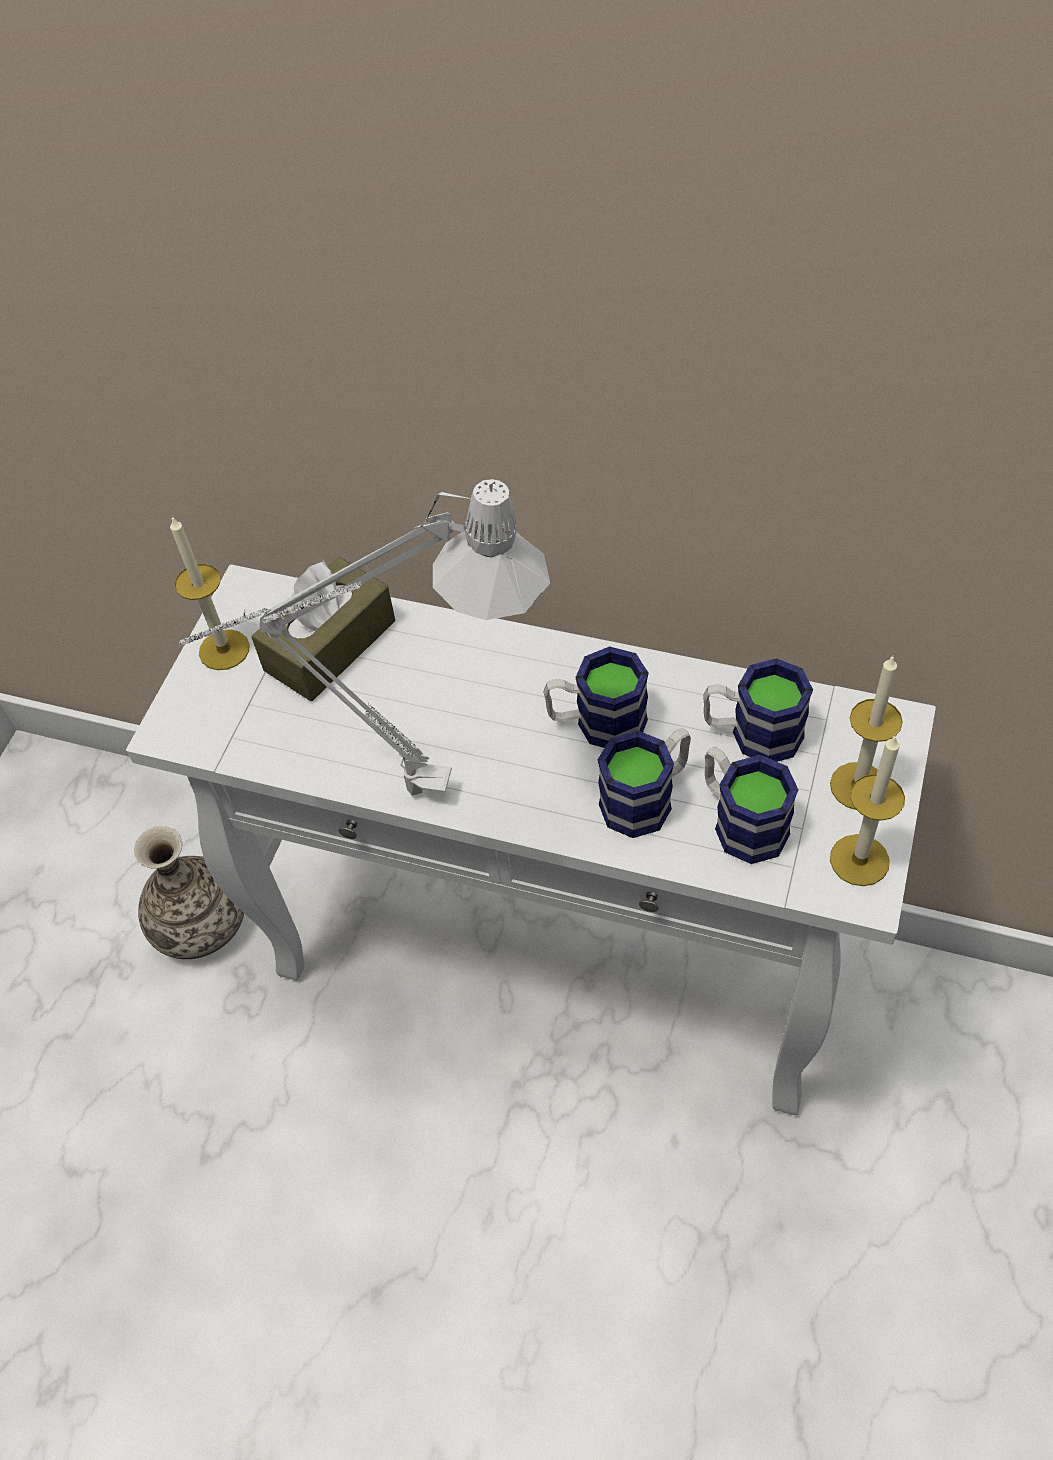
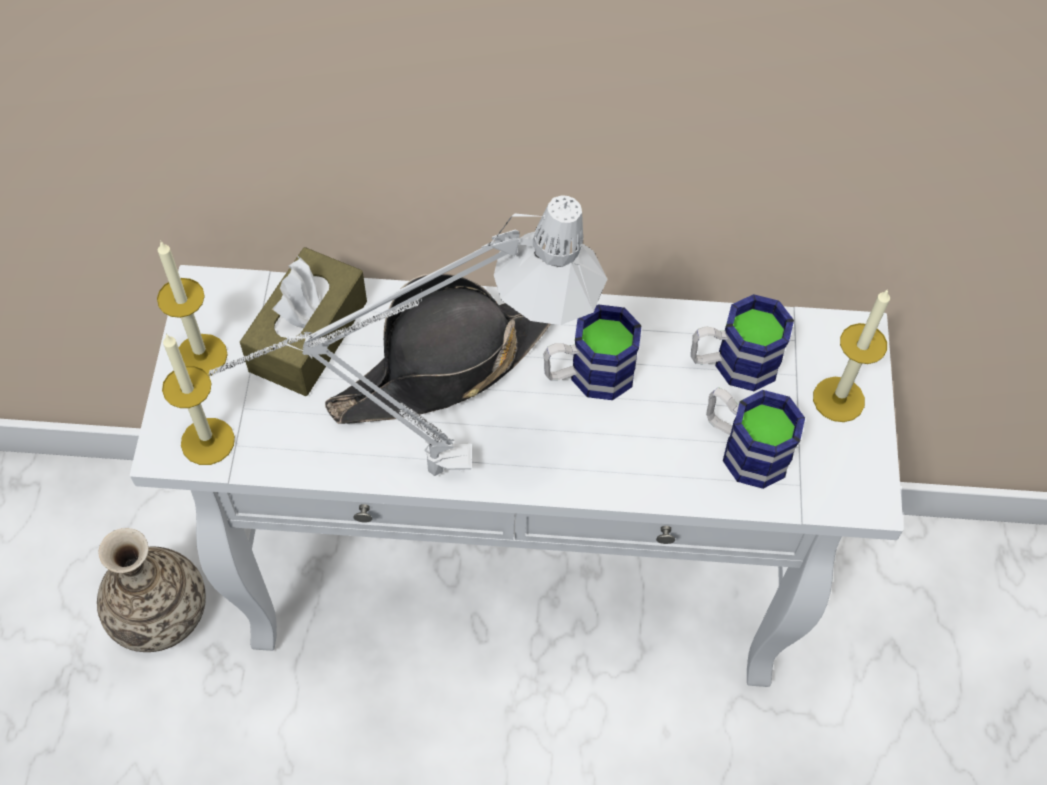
camera: 20 degrees left, 5 degrees up
mug [598,728,691,838] -> none
candle [830,735,905,886] -> candle moved to [162,333,235,465]
none -> black hat [325,273,551,424]

